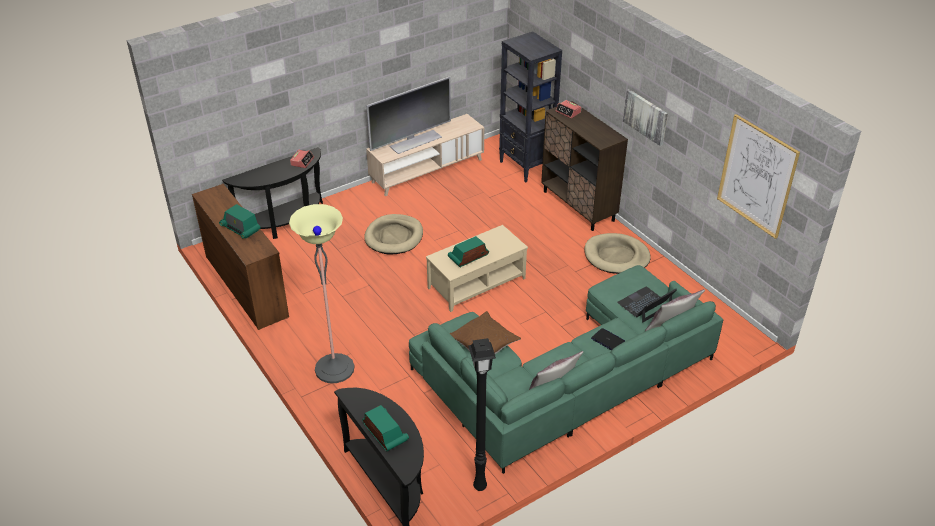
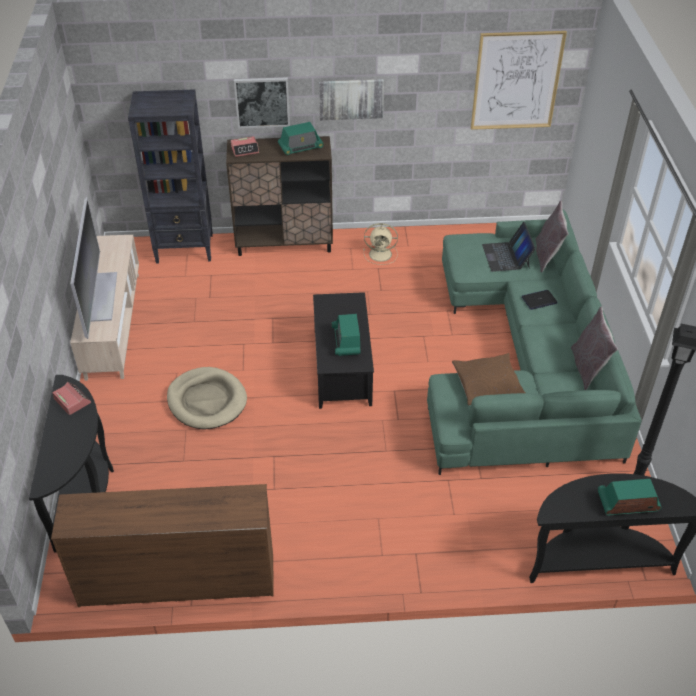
camera: 60 degrees left, 5 degrees up
radio [219,204,260,239] -> radio moved to [278,122,324,155]
floor lamp [289,204,355,383] -> none
beige coffee table [426,225,528,312] -> black coffee table [313,292,374,409]
beige dog bed [584,233,651,274] -> beige fan [363,223,398,265]
none -> picture [234,77,290,128]

